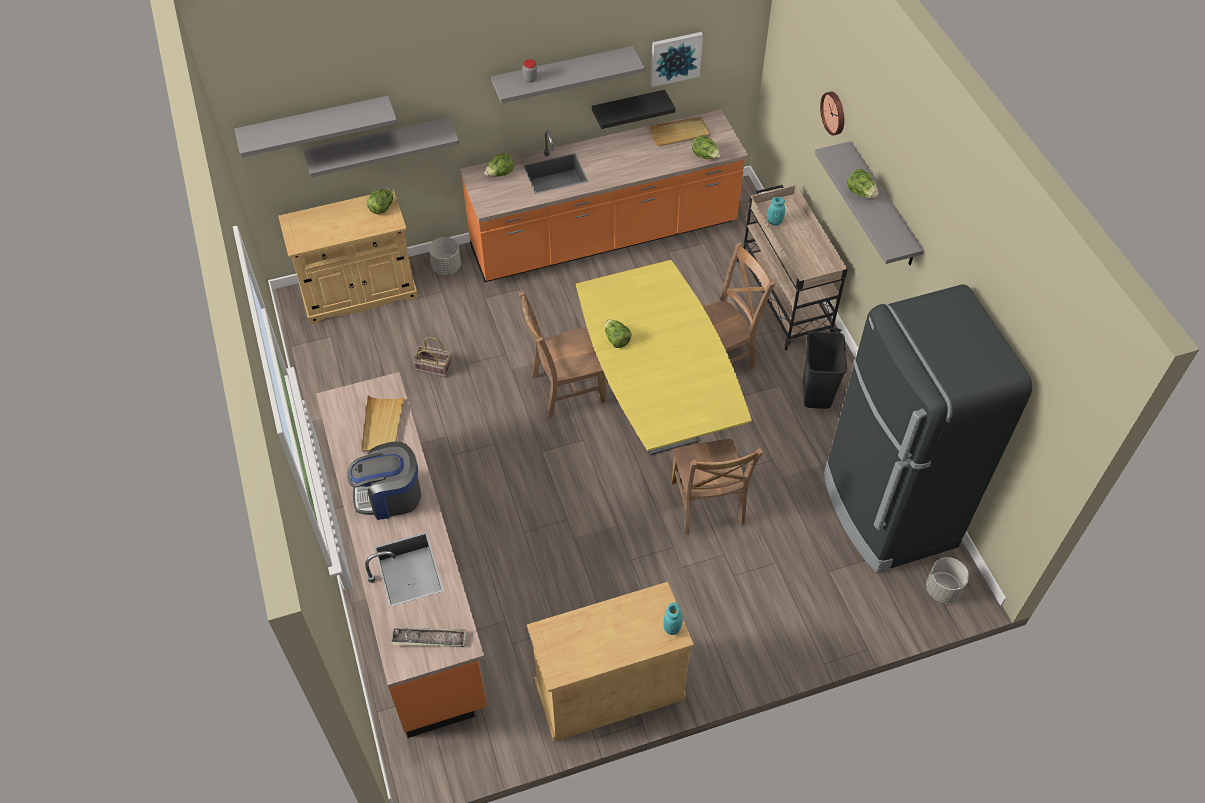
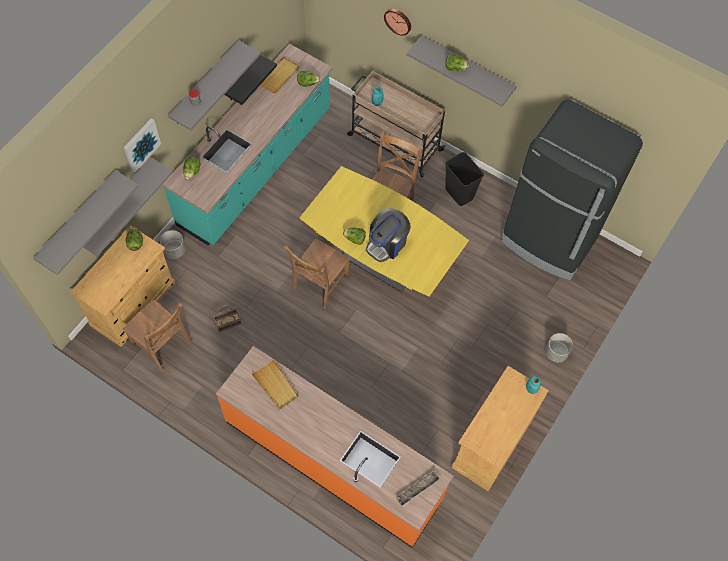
camera: 40 degrees left, 10 degrees up
coffee machine [347,442,421,520] -> coffee machine moved to [366,208,411,262]
orange counter [460,110,748,282] -> turquoise counter [162,44,332,245]
picture [651,32,703,87] -> picture moved to [124,118,161,173]
brown chair [671,439,763,535] -> brown chair moved to [122,299,192,372]
grey planter [926,557,969,603] -> grey planter moved to [545,333,573,362]

